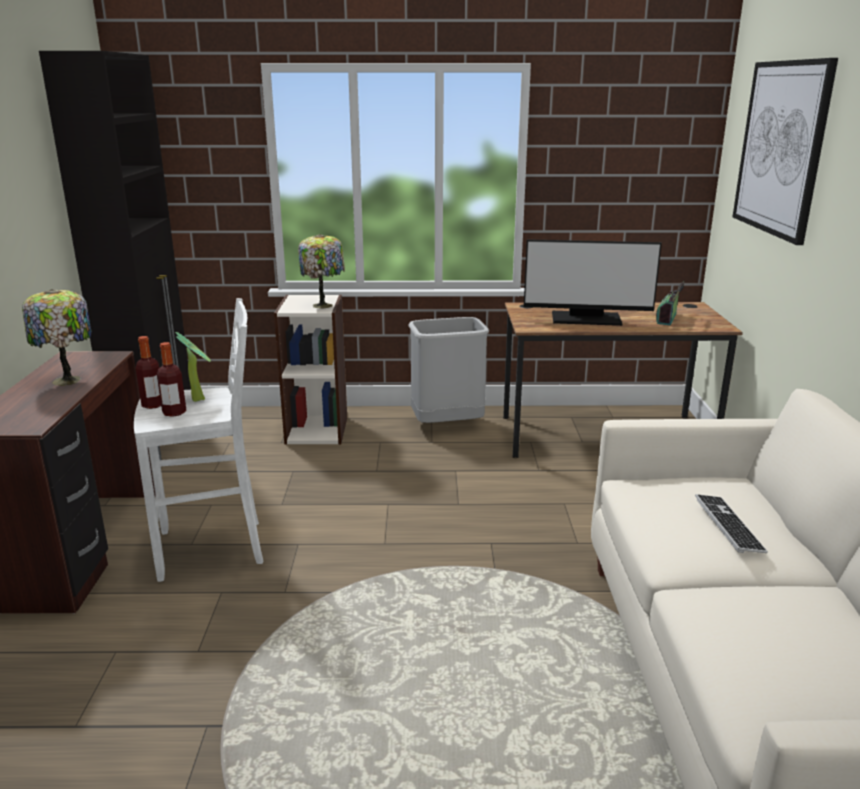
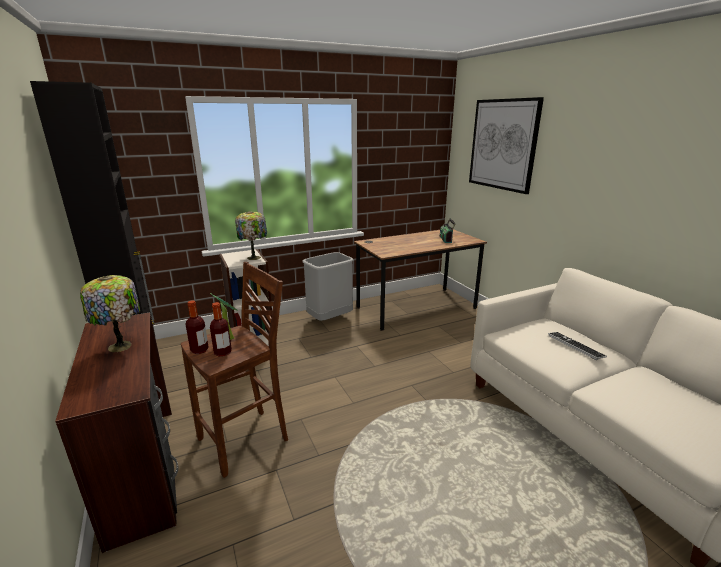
camera: 25 degrees left, 0 degrees up
white stool [134,298,263,582] -> brown stool [181,262,288,478]
monitor [524,239,662,326] -> none

